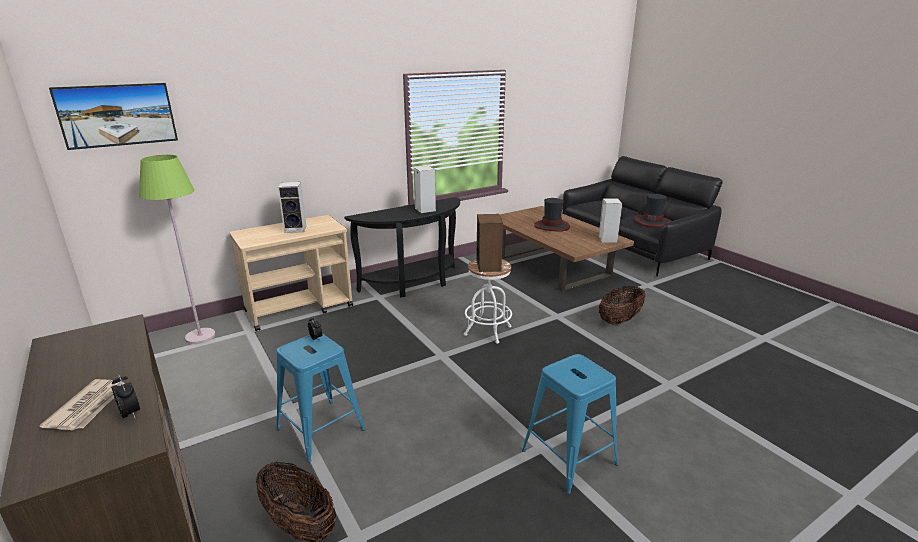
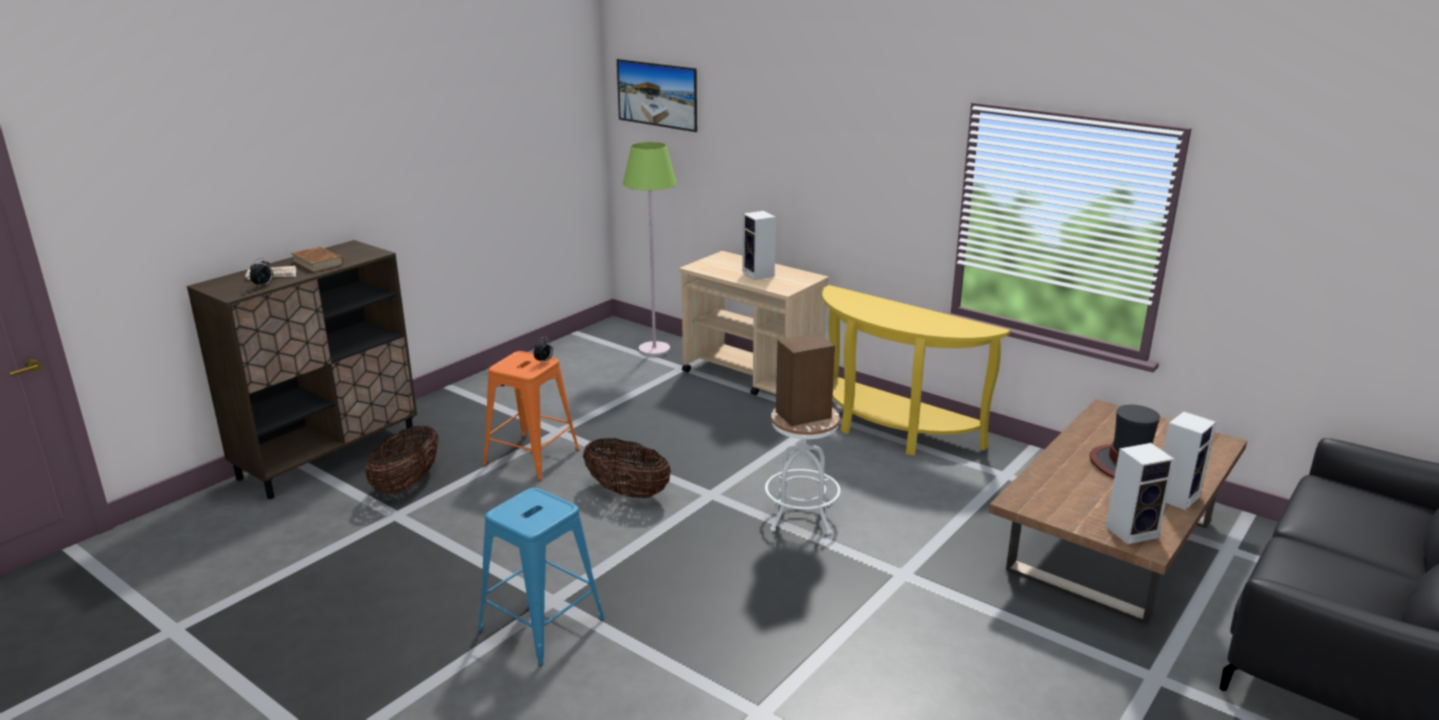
camera: 70 degrees right, 0 degrees up
blue stool [276,334,365,462] -> orange stool [483,351,579,481]
black console table [344,197,460,297] -> yellow console table [822,285,1010,456]
speaker [413,166,436,213] -> speaker moved to [1163,411,1216,510]
basket [599,286,645,325] -> basket moved to [583,438,671,498]
hat [635,194,671,227] -> none
none -> brown book [291,246,343,272]

